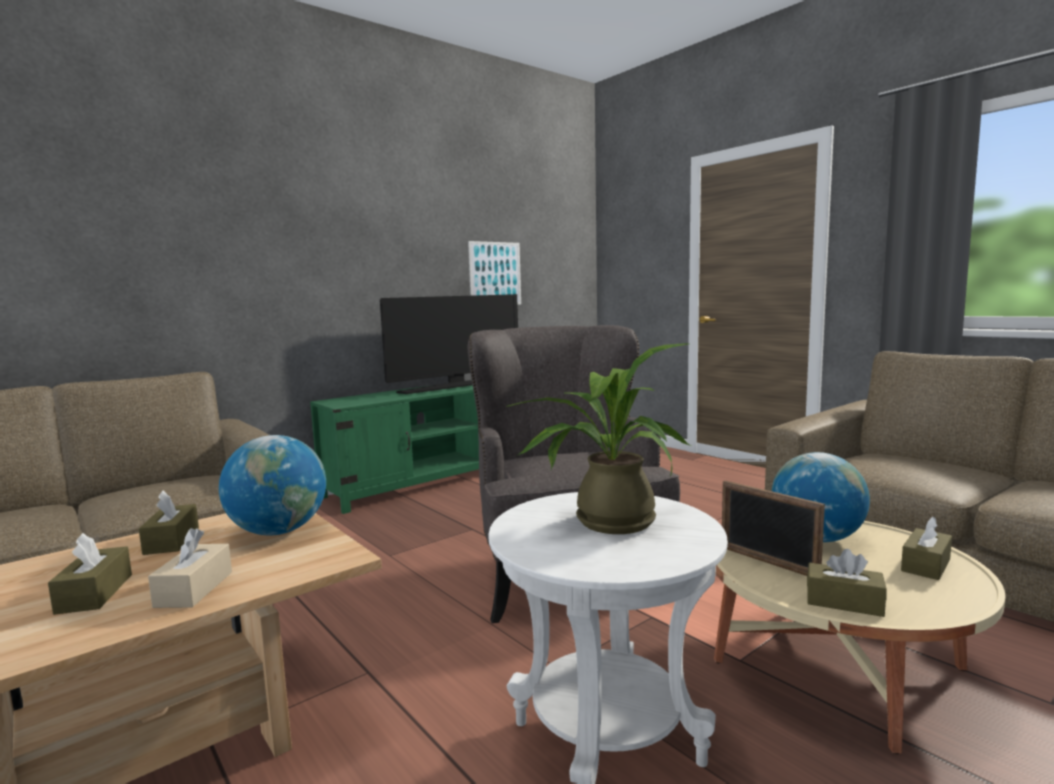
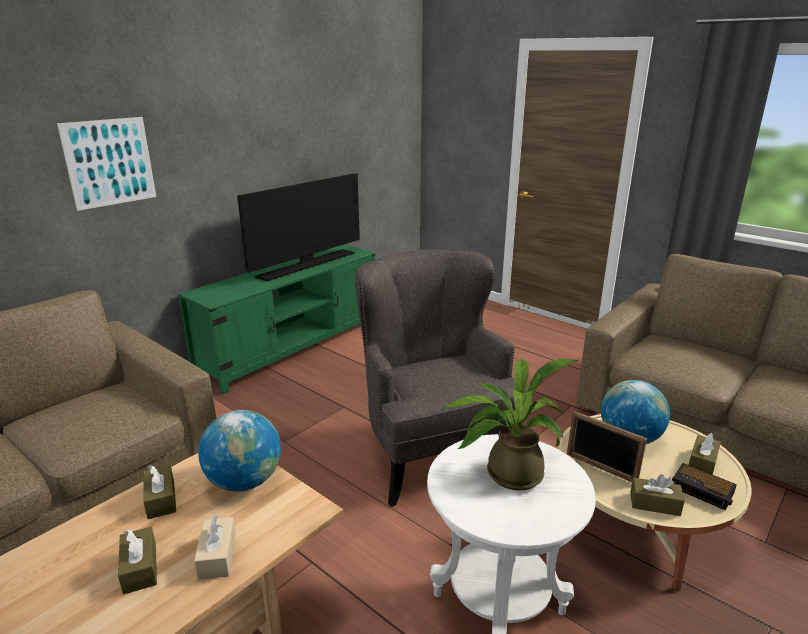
camera: 10 degrees left, 15 degrees up
picture [468,241,521,305] -> picture moved to [57,117,156,211]
none -> alarm clock [672,463,737,510]

